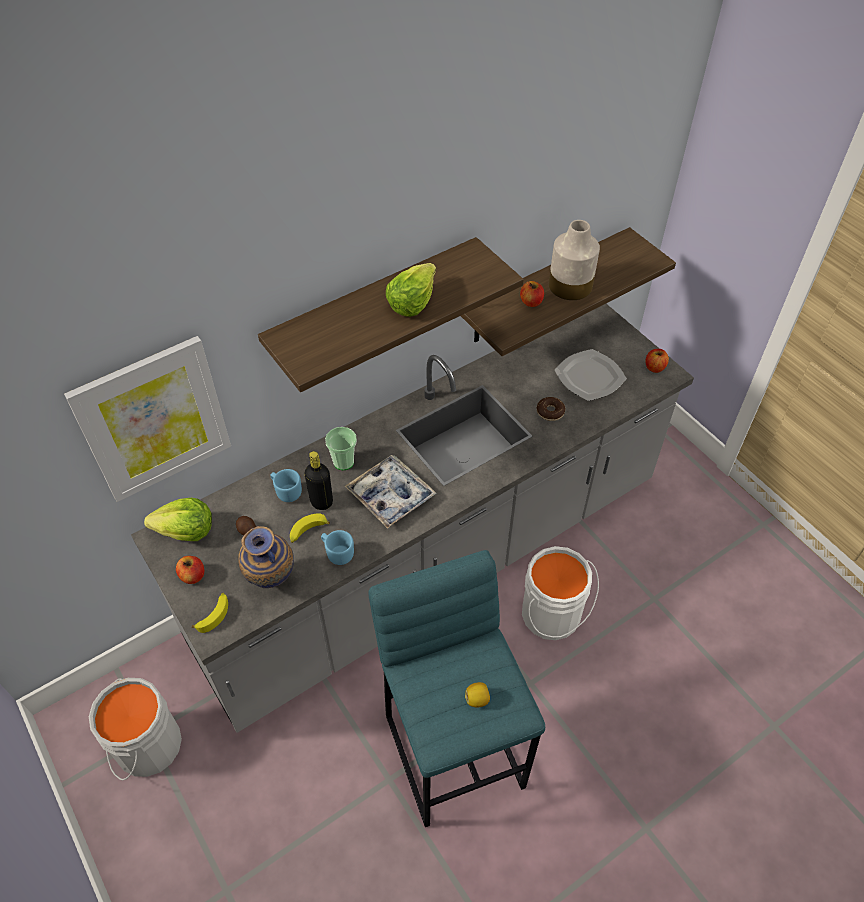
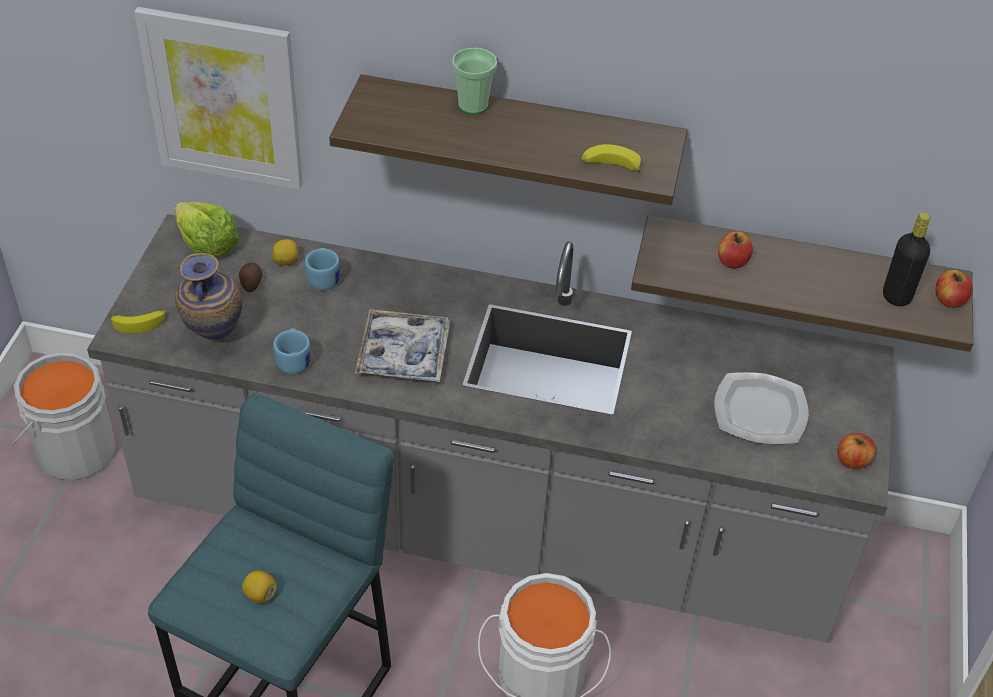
camera: 45 degrees right, 5 degrees down
apple [176,556,204,584] -> apple moved to [936,270,973,308]
banana [290,513,330,543] -> banana moved to [580,144,641,172]
black bottle [304,451,333,510] -> black bottle moved to [883,212,930,307]
cup [325,427,357,470] -> cup moved to [452,48,497,114]
lettuce [386,263,436,317] -> none
donut [537,397,565,421] -> none
beige vase [549,220,600,300] -> none
none -> lemon [272,239,299,266]

